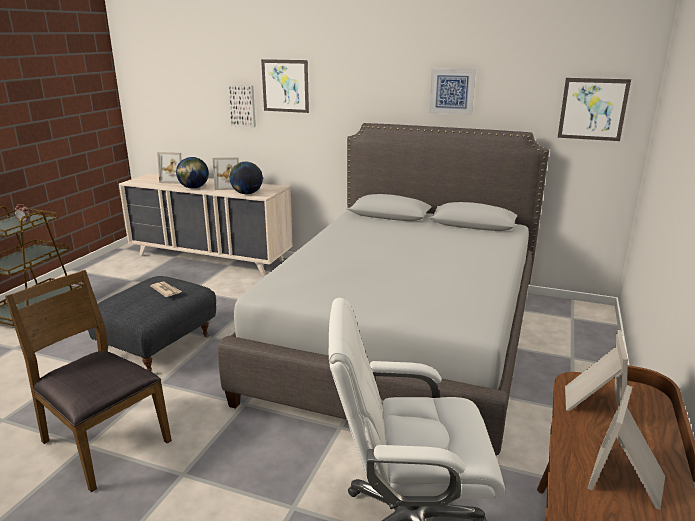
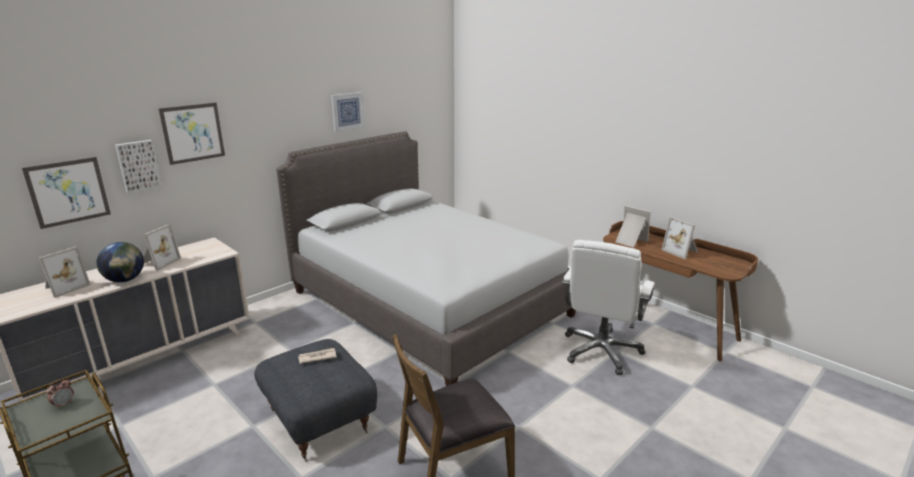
camera: 65 degrees left, 0 degrees up
globe [230,162,263,194] -> none
picture [558,78,631,141] -> picture moved to [22,157,111,229]

